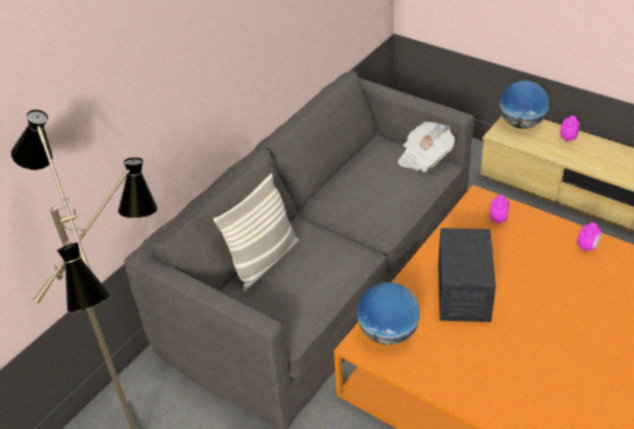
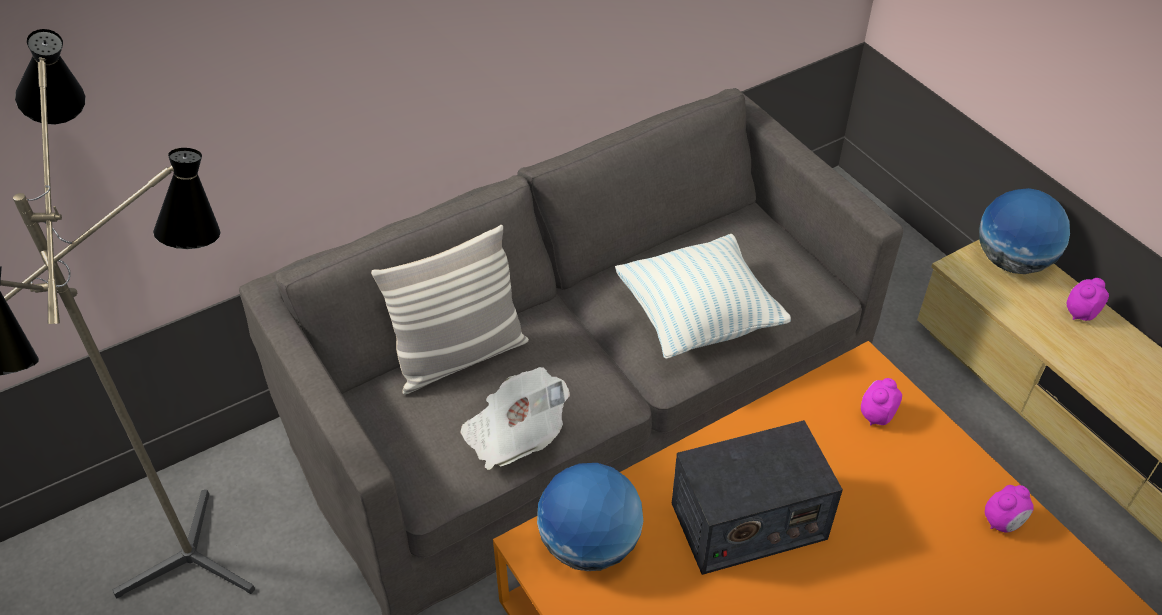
camera: 20 degrees right, 5 degrees up
newspaper [398,122,455,172] -> newspaper moved to [460,367,570,470]
radio [438,228,496,322] -> radio turned 45 degrees clockwise [672,420,843,575]
none -> pillow [615,234,791,359]

